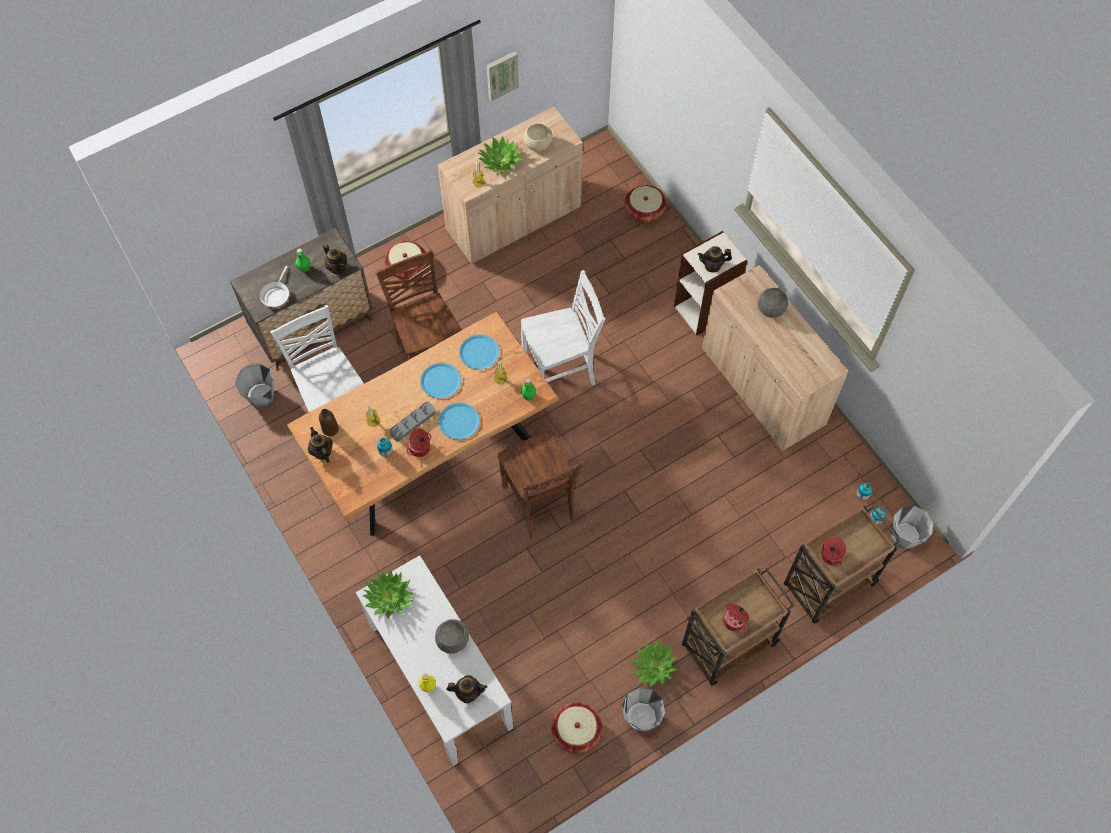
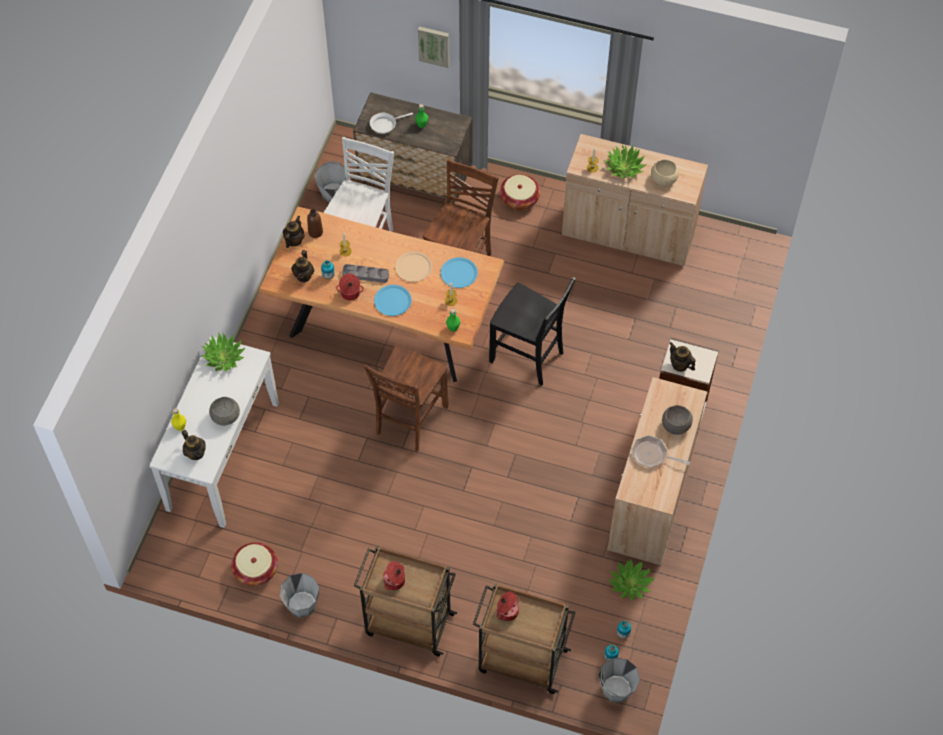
camera: 50 degrees right, 5 degrees down
teapot [323,244,347,274] -> teapot moved to [291,250,314,282]
blue plate [420,363,461,399] -> beige plate [395,251,432,282]
picture [487,51,519,101] -> picture moved to [418,26,450,68]
white chair [521,270,605,385] -> black chair [489,277,575,386]
basket [625,185,667,222] -> none
potted plant [630,640,678,687] -> potted plant moved to [608,559,655,601]
none -> frying pan [631,435,690,468]

